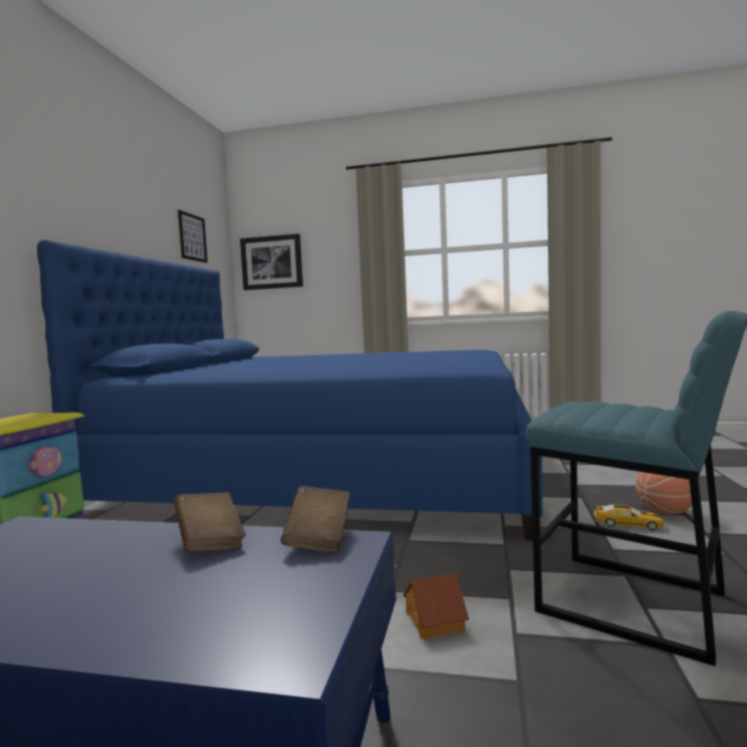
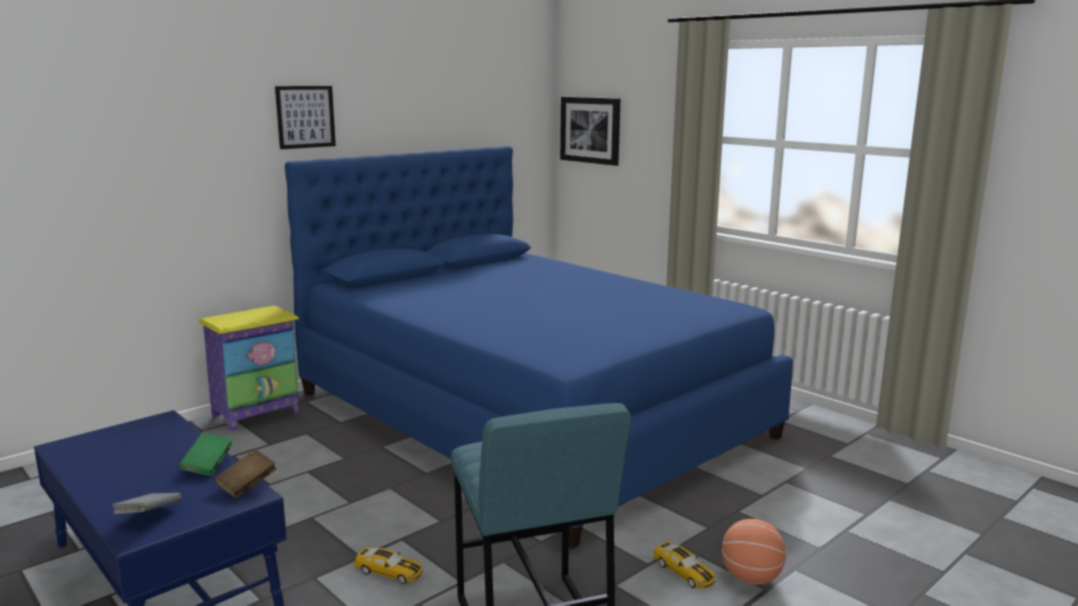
camera: 35 degrees right, 10 degrees up
brown book [174,493,246,552] -> green book [179,432,233,476]
picture [178,210,208,263] -> picture moved to [275,86,336,149]
toy house [403,573,469,639] -> toy car [354,547,423,584]
none -> grey book [112,493,182,514]

